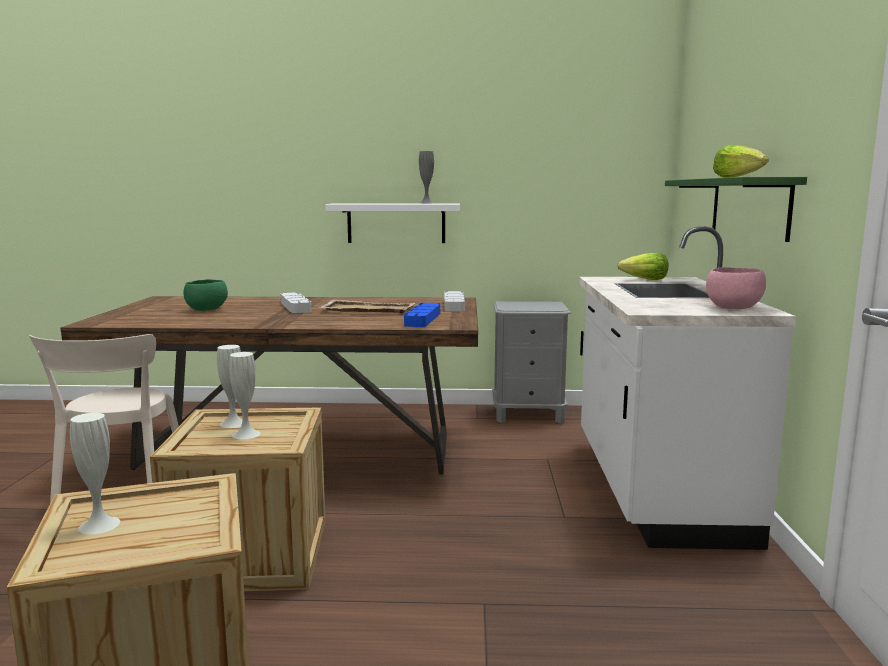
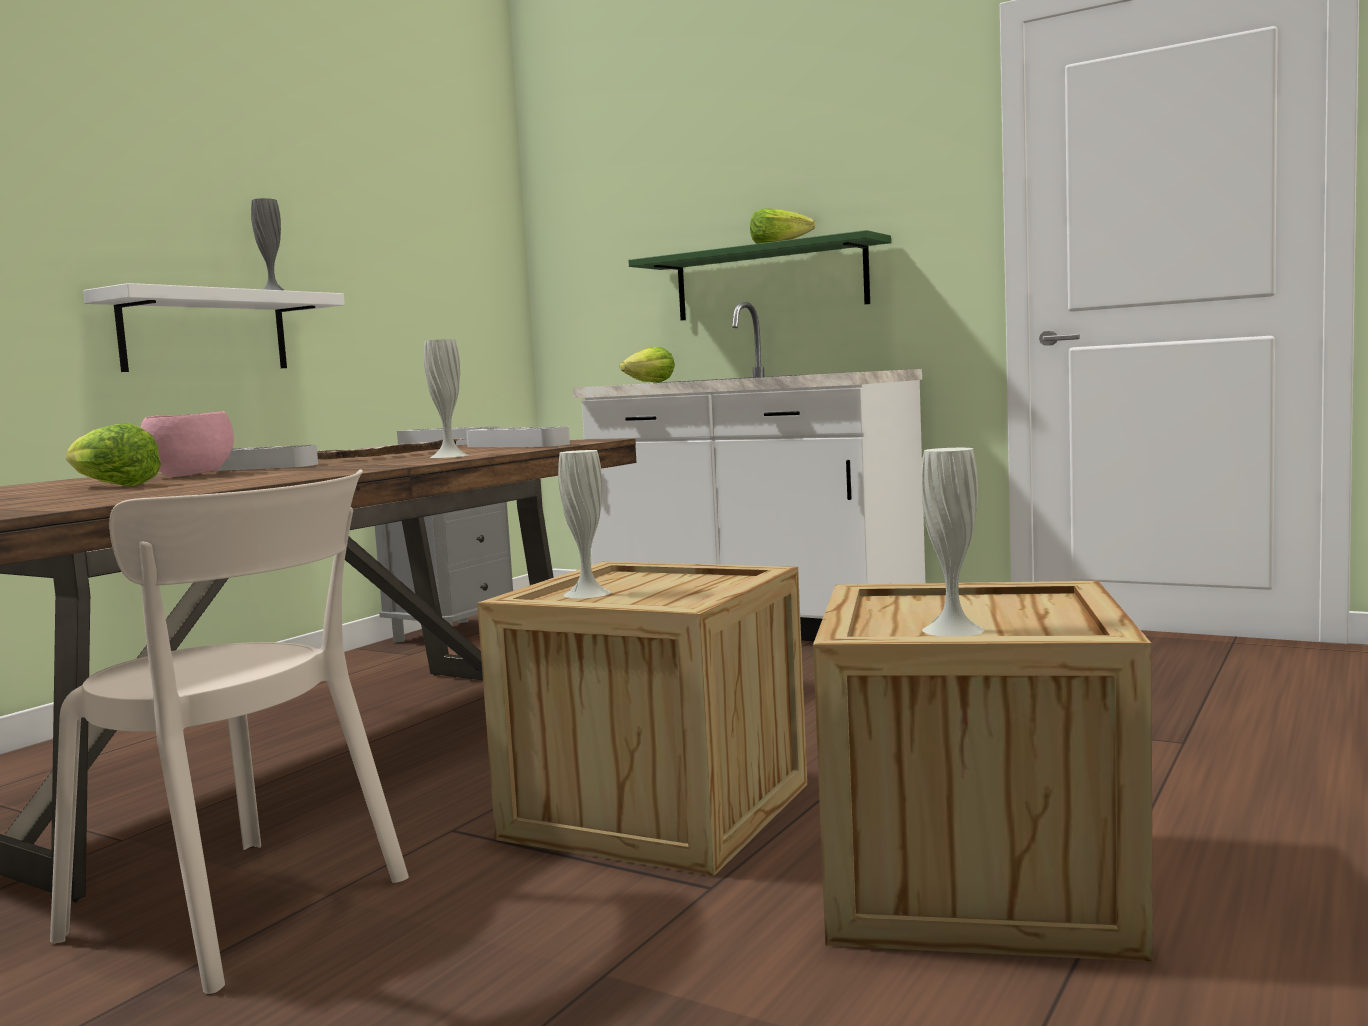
camera: 60 degrees left, 5 degrees down
green bowl [183,279,228,311] -> lettuce [65,423,161,486]
white vase [229,352,261,439] -> white vase moved to [424,339,468,458]
blue tray [404,303,440,327] -> grey tray [466,427,570,447]
pink bowl [706,267,766,309] -> pink bowl moved to [141,411,234,477]

